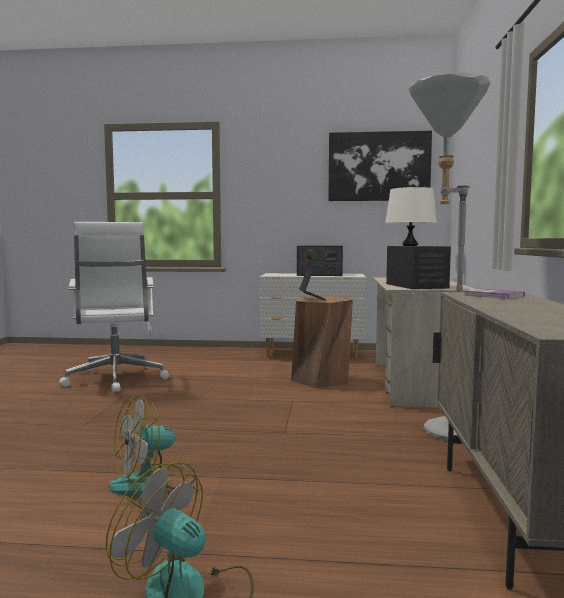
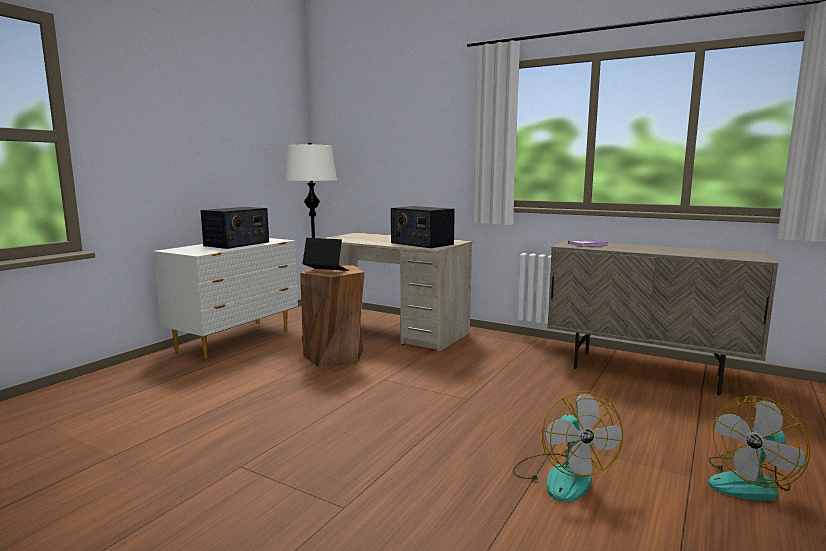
camera: 65 degrees left, 5 degrees up
white office chair [59,222,170,392] -> none
picture [328,131,432,201] -> none
radio [386,246,451,289] -> radio turned 150 degrees counterclockwise [391,206,455,248]
grey floor lamp [408,73,490,441] -> none

